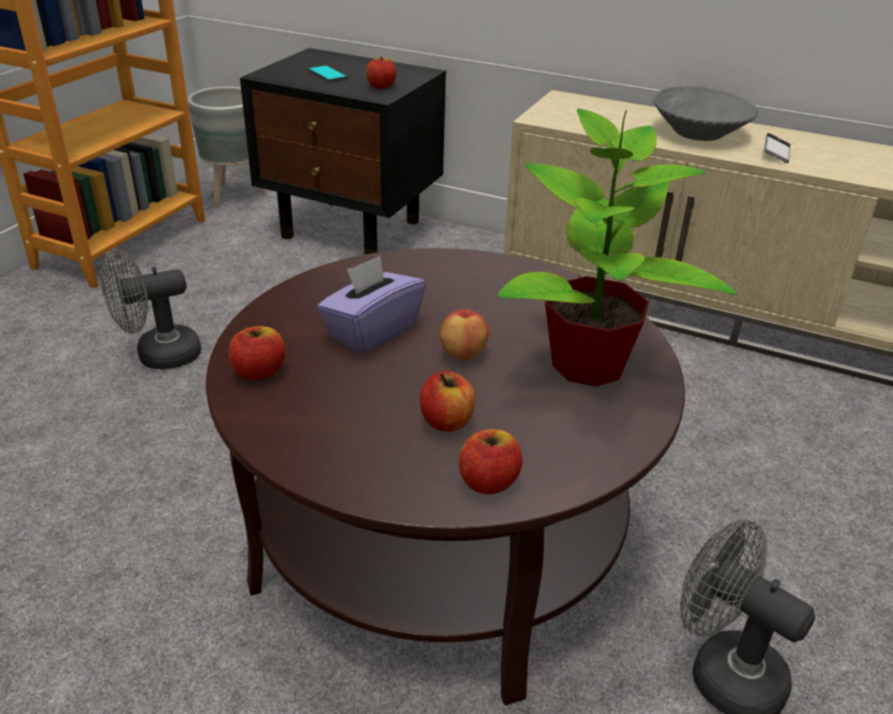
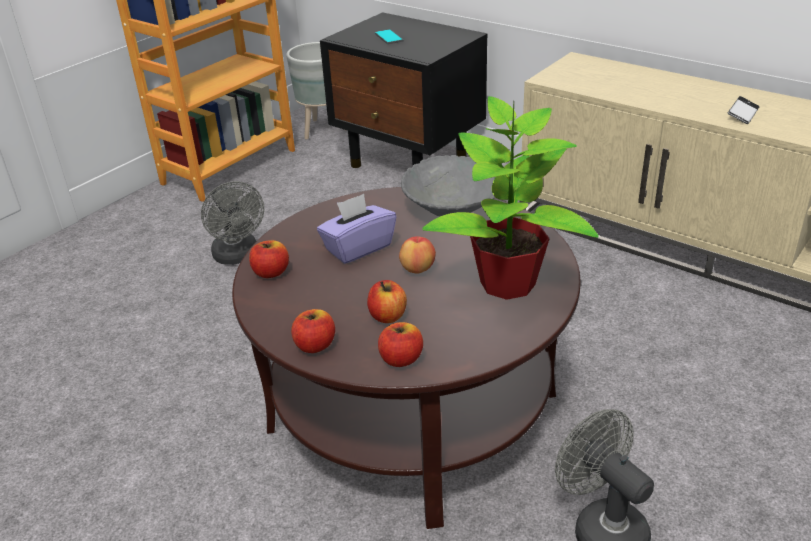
camera: 15 degrees right, 0 degrees up
grey fan [101,250,201,370] -> grey fan turned 105 degrees counterclockwise [201,181,264,265]
apple [366,57,397,89] -> apple moved to [291,309,335,353]
grey bowl [654,86,758,141] -> grey bowl moved to [401,155,496,216]

